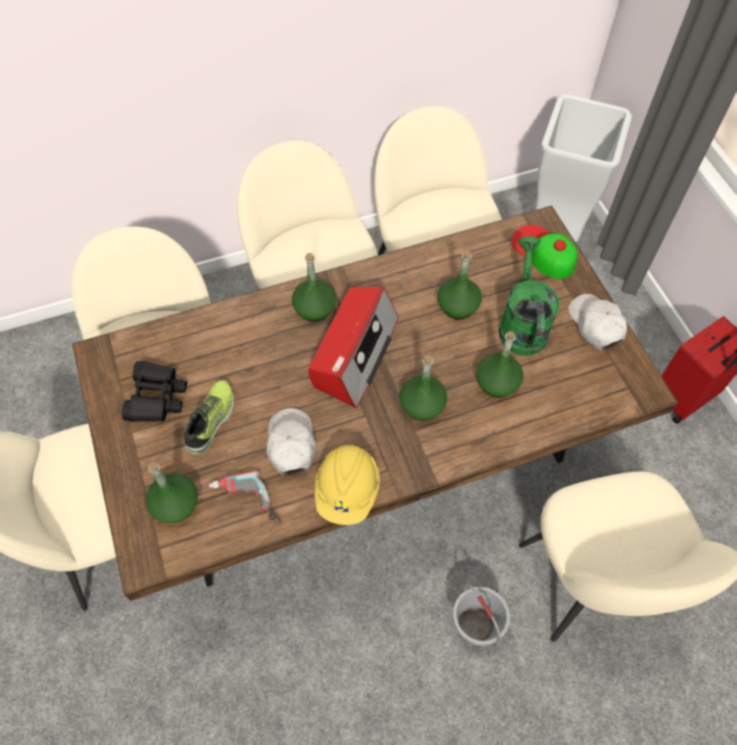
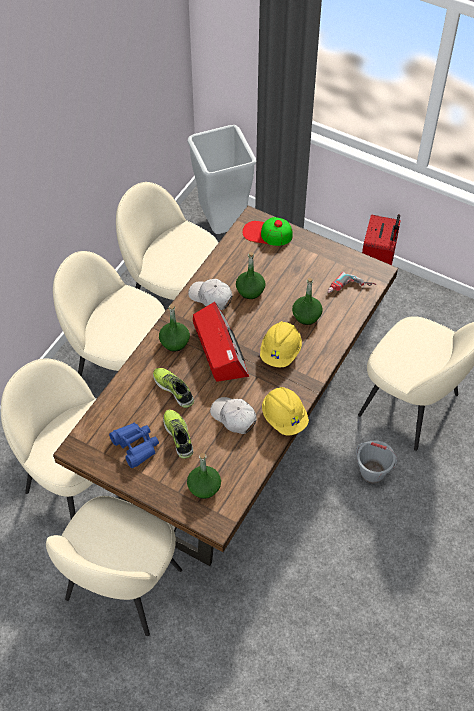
camera: 40 degrees left, 5 degrees down
black binoculars [122,361,187,422] -> blue binoculars [109,423,159,468]
power drill [208,470,281,524] -> power drill moved to [328,272,376,293]
green bottle [399,355,447,421] -> yellow hard hat [260,321,302,368]
green watering can [499,236,560,356] -> none
white cap [568,294,627,350] -> white cap moved to [188,279,233,310]
none -> shoe [153,368,194,408]

